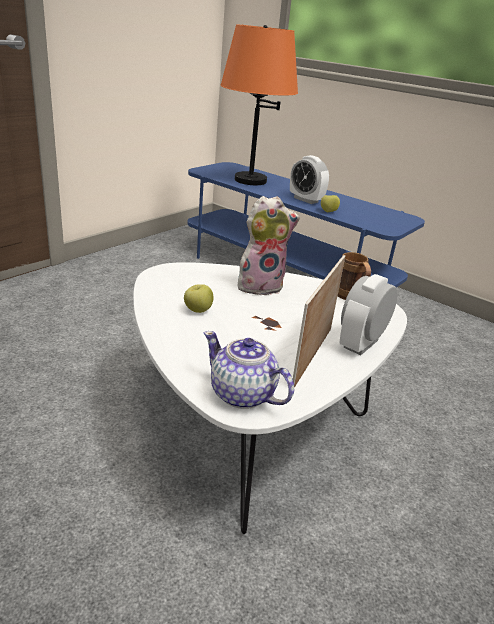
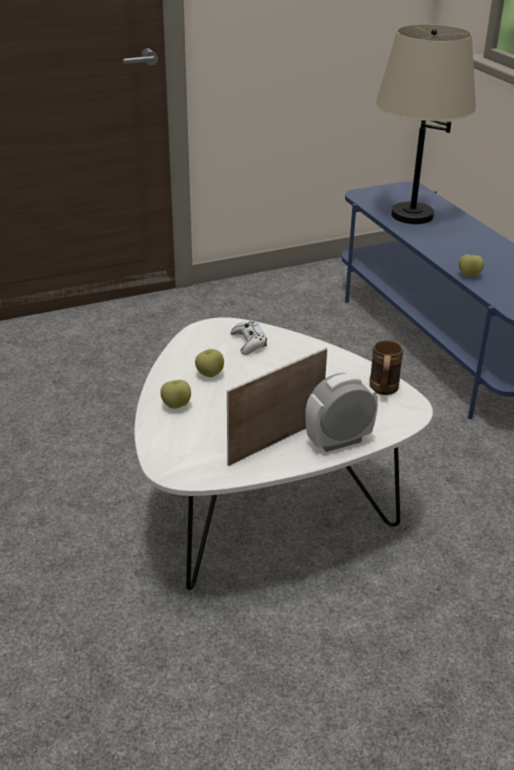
camera: 30 degrees right, 5 degrees up
teapot [203,331,294,409] -> none
orange table lamp [221,24,298,185] -> beige table lamp [376,24,476,224]
plush toy [238,196,300,295] -> none
alarm clock [290,155,329,204] -> none
none -> apple [160,380,191,409]
none -> white game controller [231,321,267,355]

